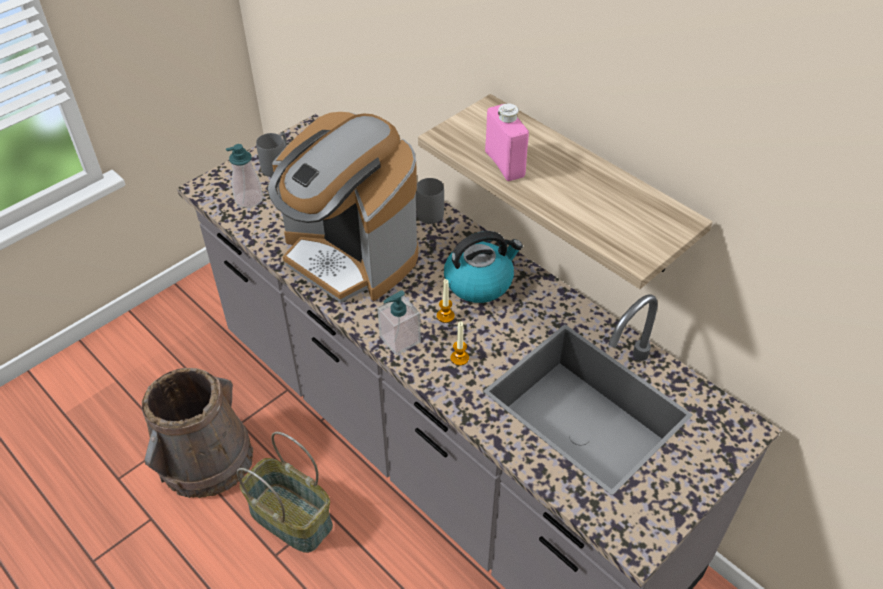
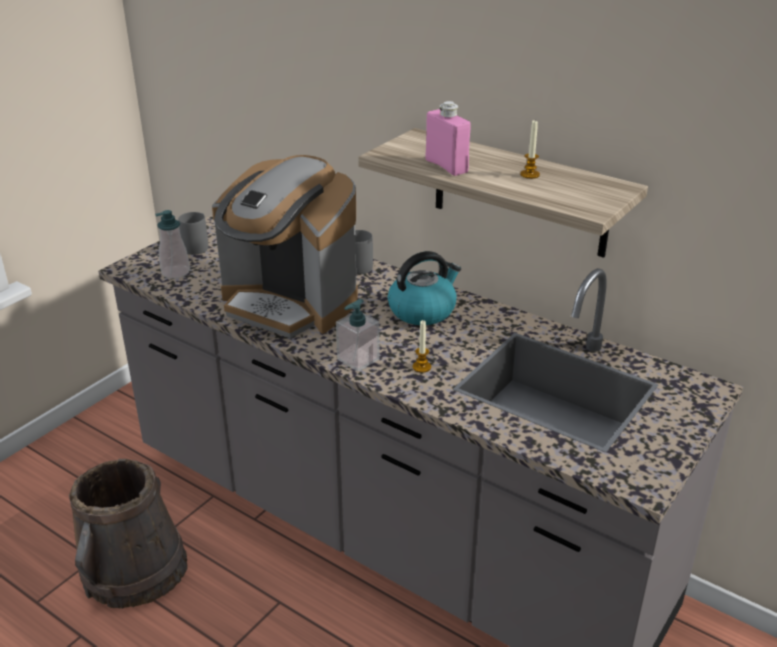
camera: 10 degrees left, 15 degrees down
basket [237,432,333,553] -> none
candle [437,279,455,323] -> candle moved to [520,120,540,179]

